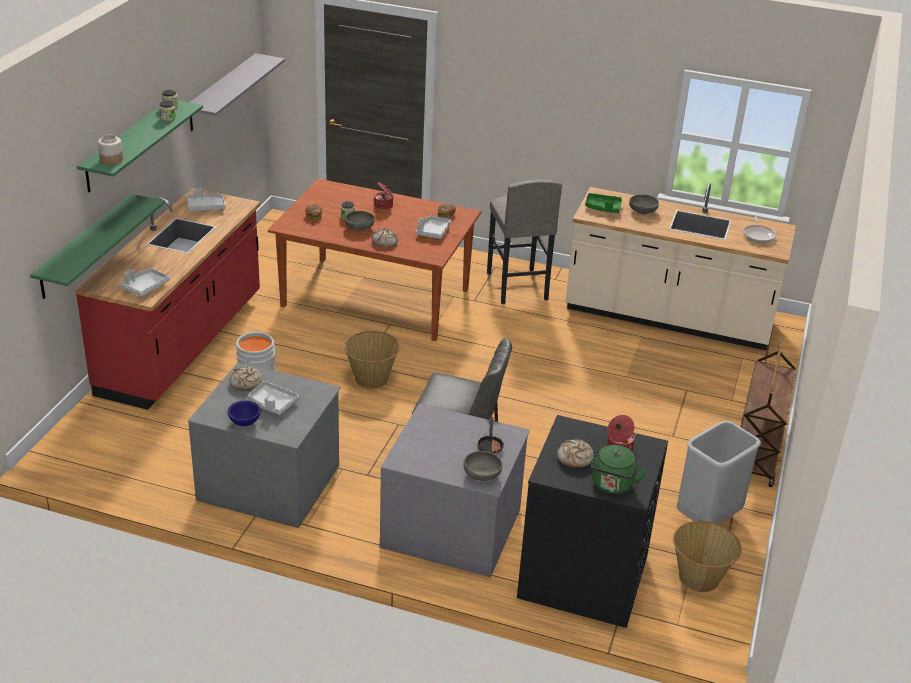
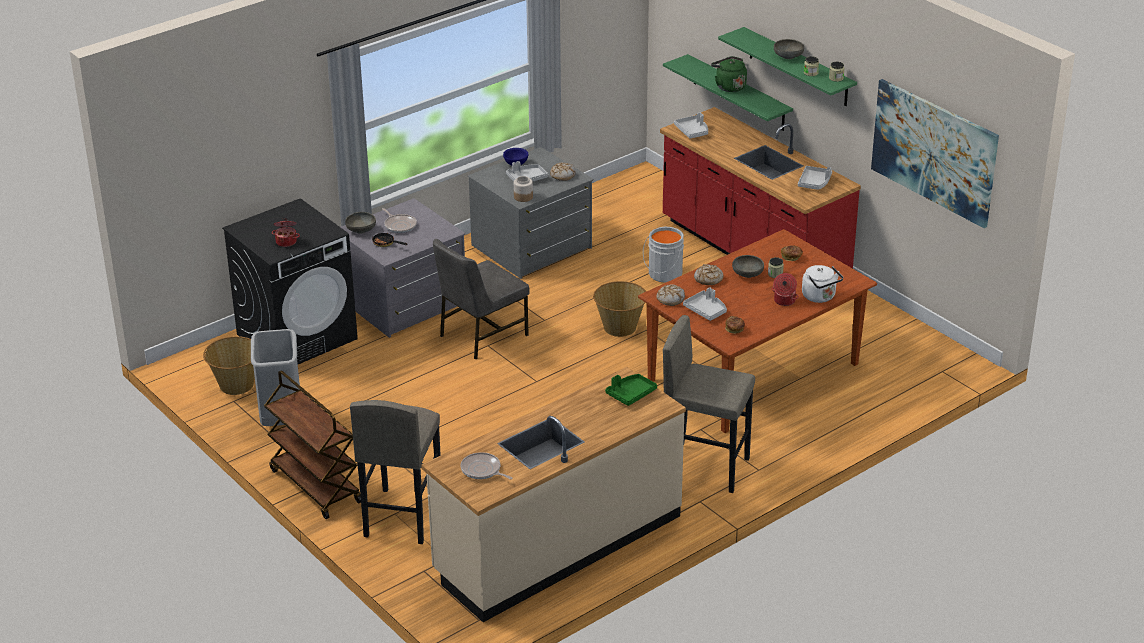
camera: 125 degrees right, 0 degrees up
jar [98,135,123,165] -> jar moved to [514,176,533,202]
grey shelf [189,53,285,131] -> picture [871,79,999,228]
bread [557,439,594,468] -> bread moved to [656,284,685,306]
green kettle [591,445,647,494] -> green kettle moved to [711,56,747,92]
grey bowl [629,195,659,214] -> grey bowl moved to [774,39,804,59]
none -> grey stool [350,400,441,544]
none -> frying pan [382,208,417,233]
none -> white kettle [802,265,843,303]

